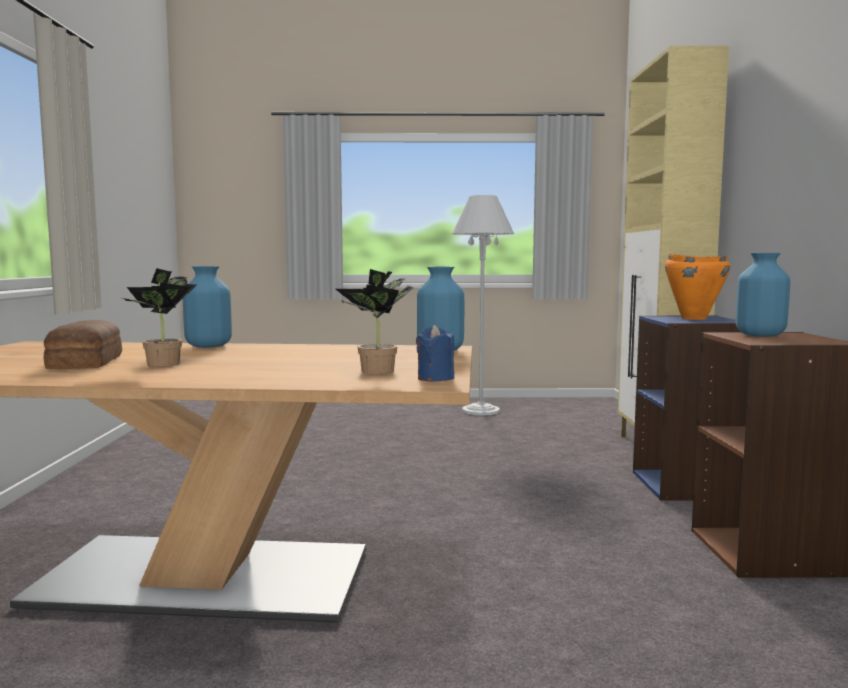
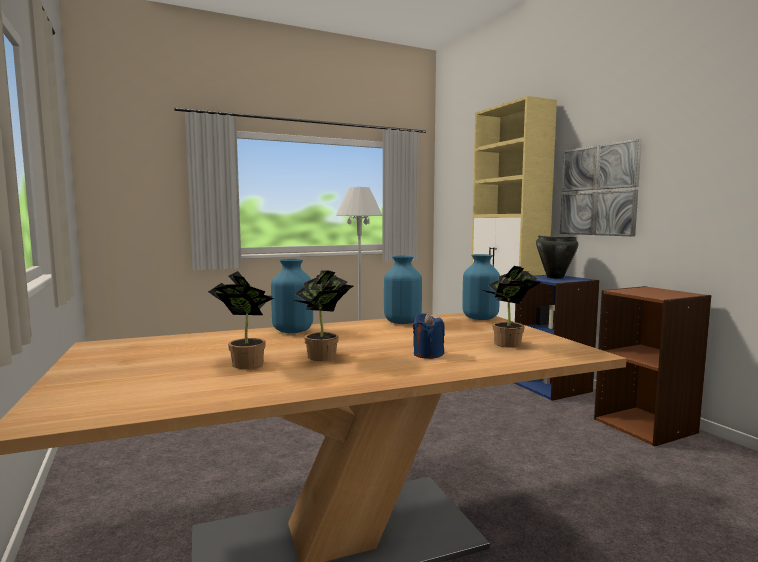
camera: 25 degrees left, 0 degrees up
bread [44,320,122,369] -> potted plant [208,271,274,369]
blue candle [416,325,454,382] -> blue candle moved to [413,312,445,359]
orange cooking pot [665,254,730,320] -> black cooking pot [536,235,578,279]
blue vase [736,253,790,337] -> blue vase moved to [384,256,422,324]
none -> picture [560,139,642,236]

